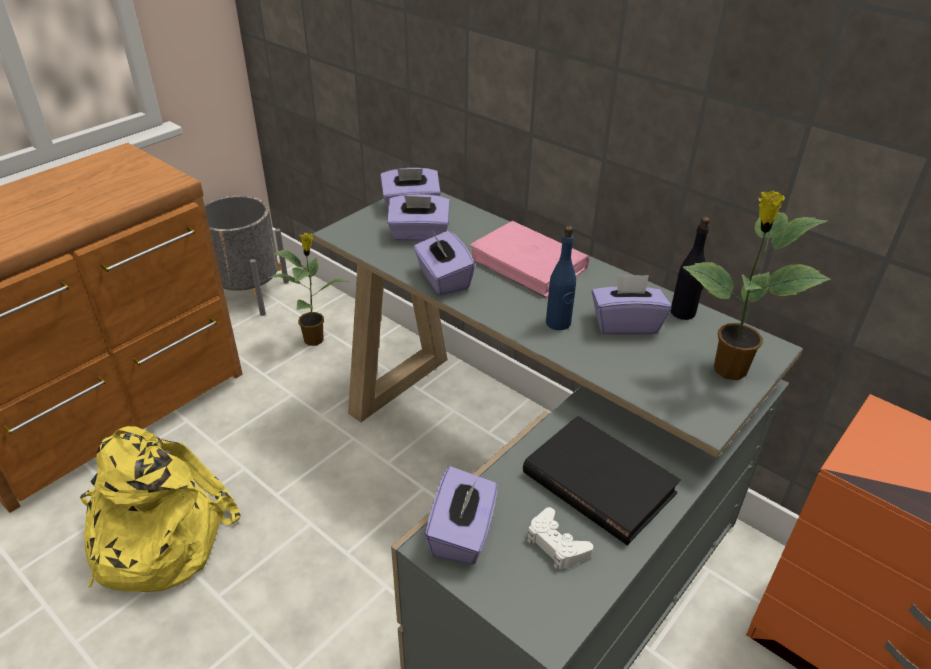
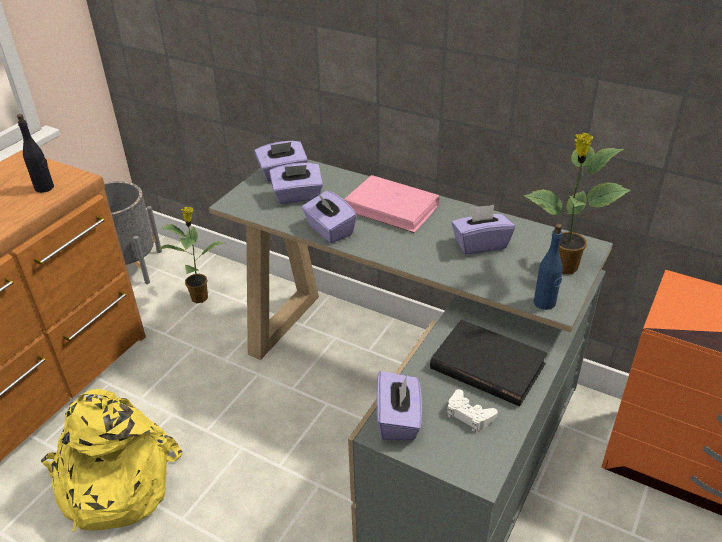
camera: 10 degrees left, 0 degrees up
blue bottle [546,226,576,330] -> blue bottle moved to [534,223,563,310]
black bottle [671,217,709,320] -> black bottle moved to [17,114,54,193]

